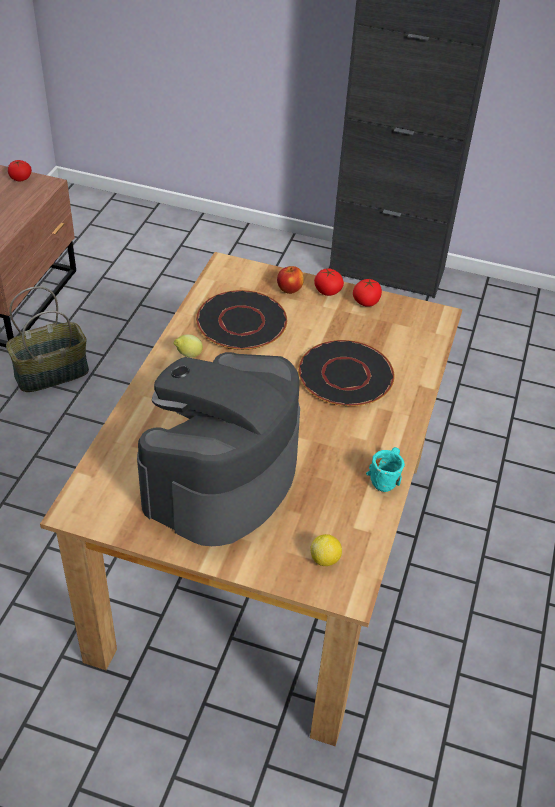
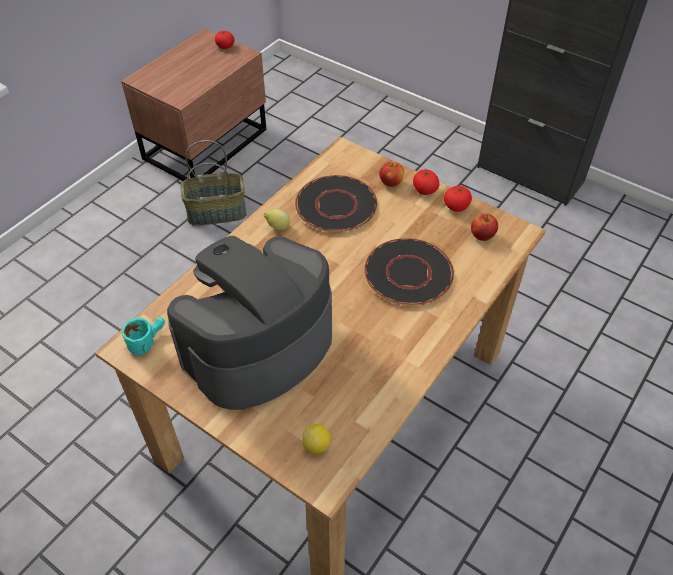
camera: 20 degrees right, 5 degrees up
turquoise mug [366,447,405,492] -> turquoise mug moved to [122,317,165,355]
none -> apple [471,214,498,241]

